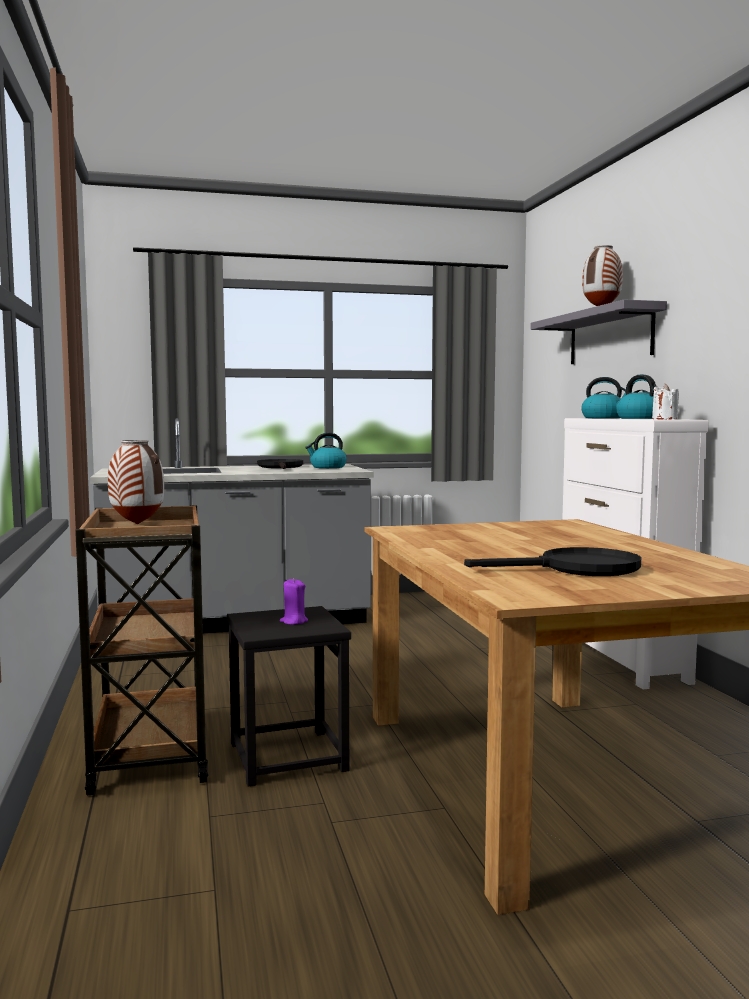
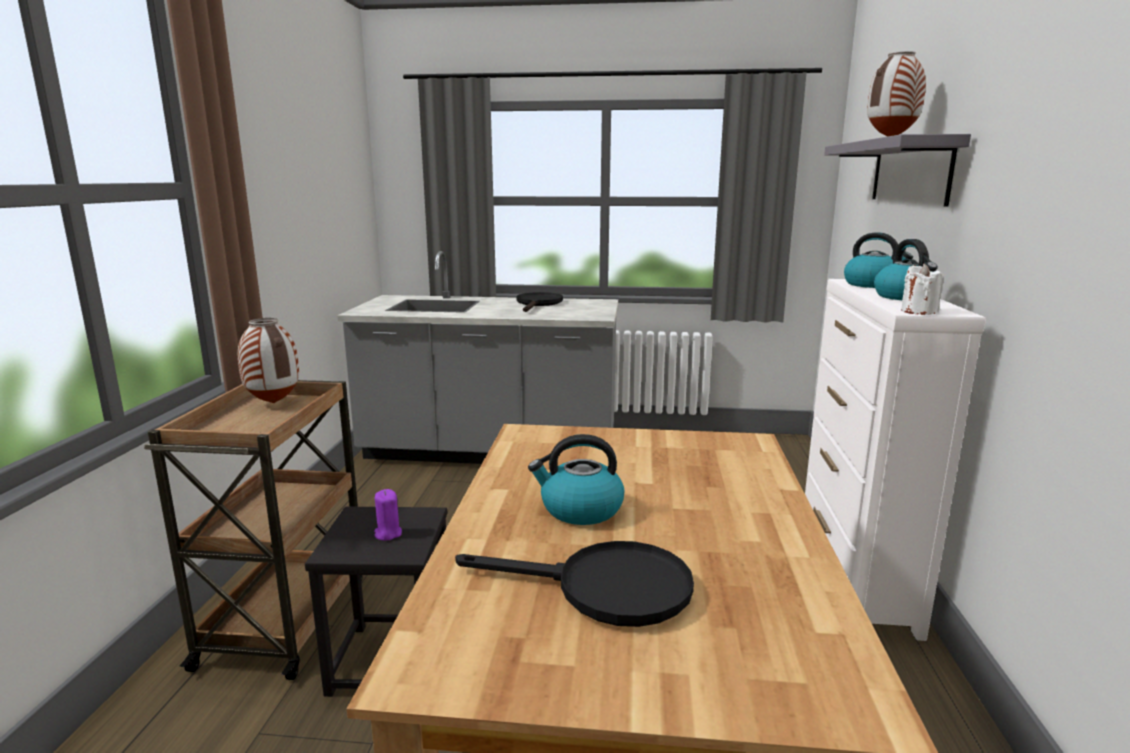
camera: 20 degrees right, 10 degrees up
kettle [305,433,347,468] -> kettle moved to [528,434,625,525]

